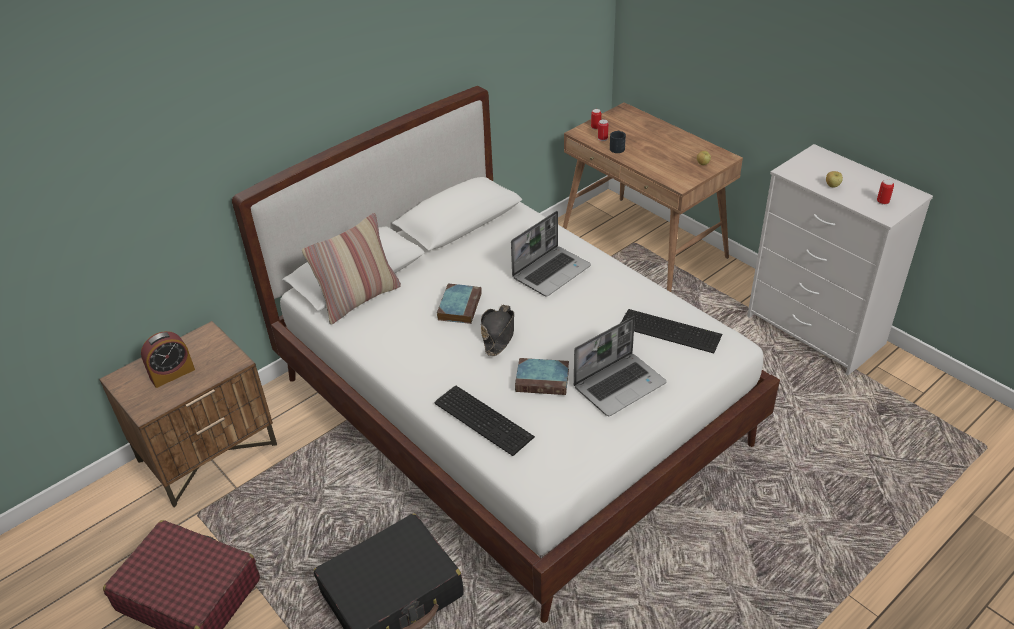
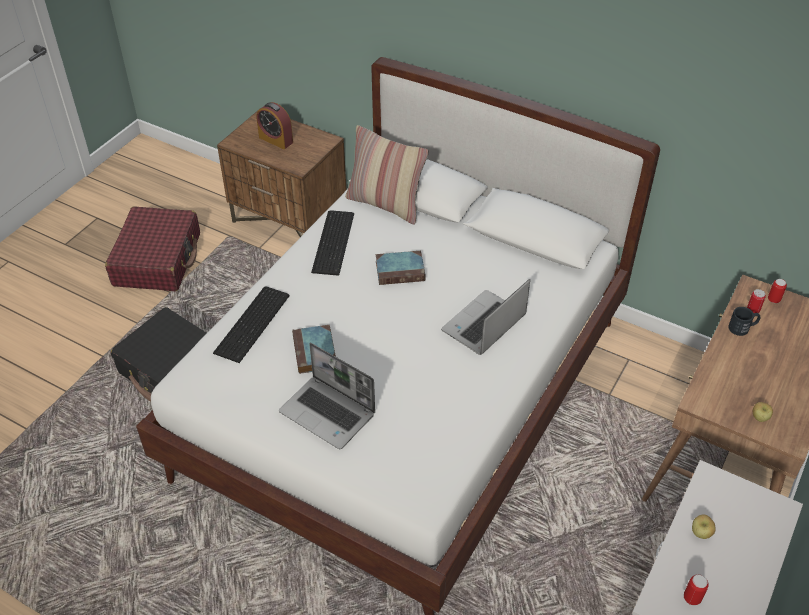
camera: 70 degrees right, 5 degrees up
black hat [481,304,514,356] -> none
laptop [511,211,591,296] -> laptop turned 105 degrees clockwise [441,279,530,355]
keyboard [621,309,722,353] -> keyboard moved to [311,210,354,276]

